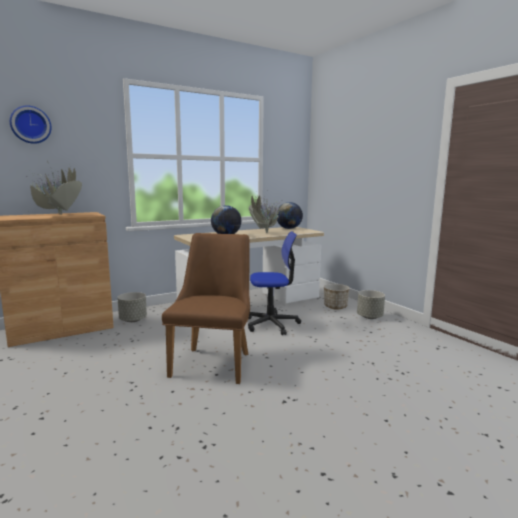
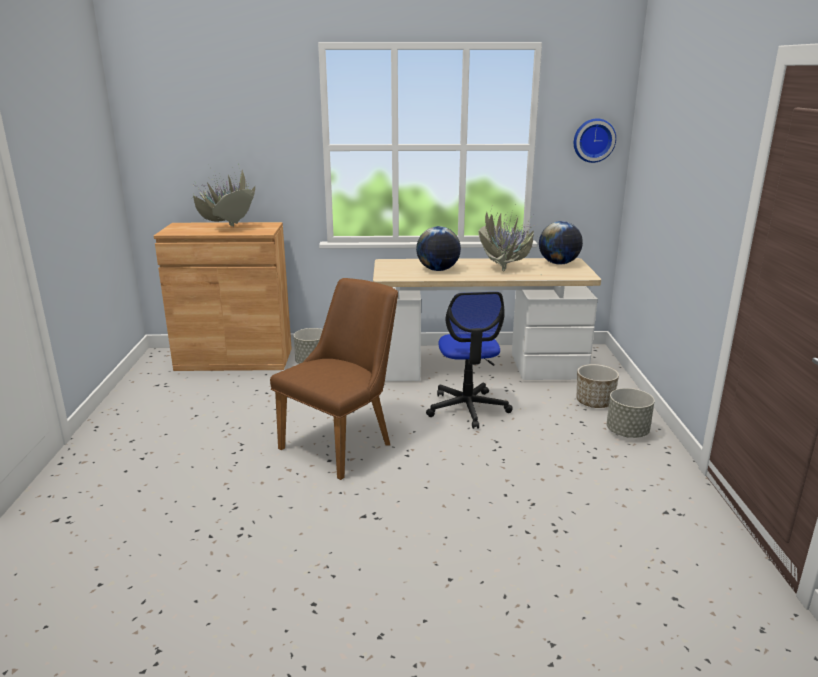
camera: 30 degrees right, 10 degrees up
wall clock [10,105,52,144] -> wall clock moved to [574,118,616,163]
office chair [248,231,301,335] -> office chair turned 60 degrees clockwise [426,292,513,429]

